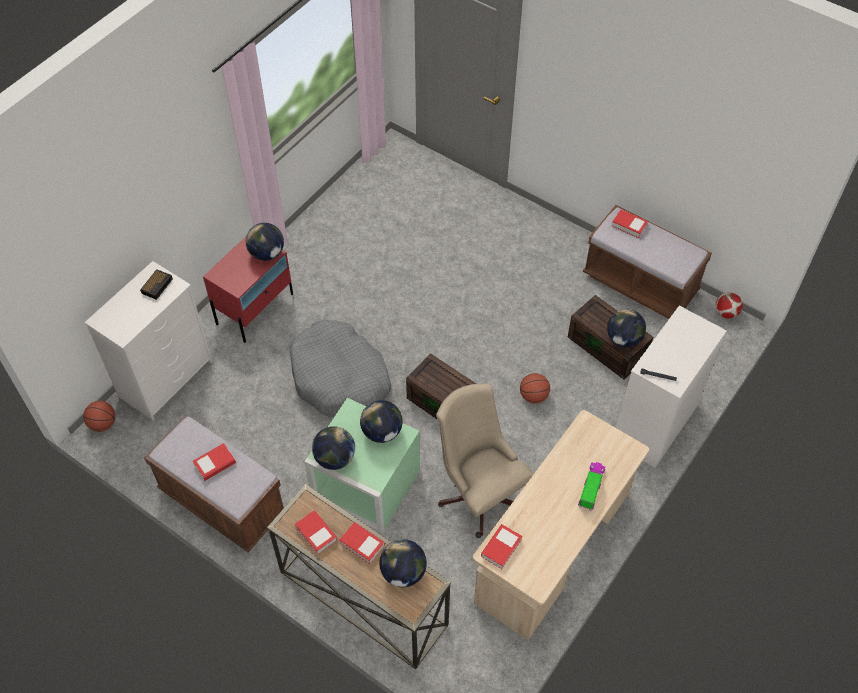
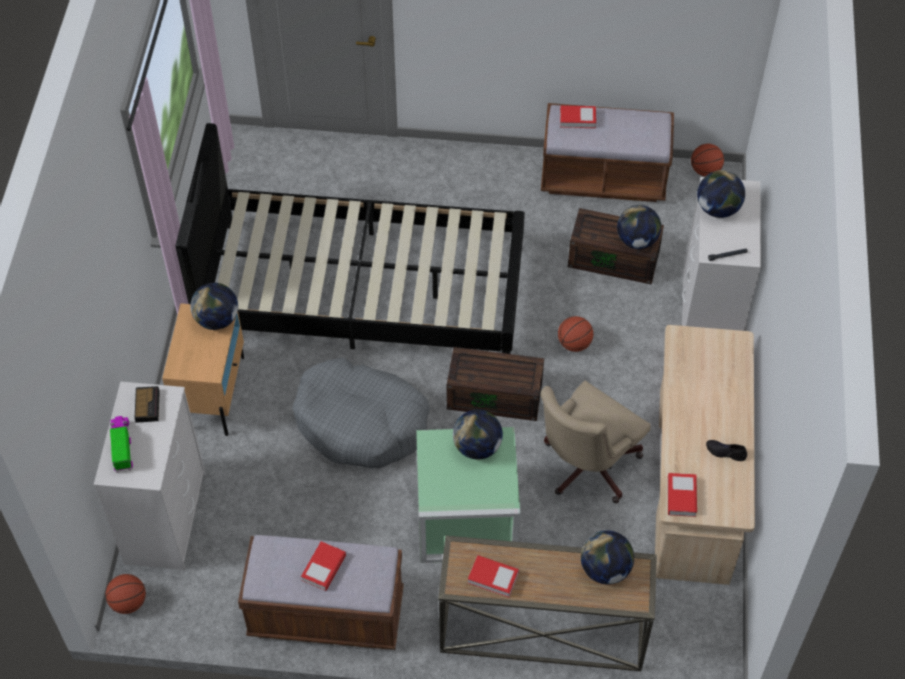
camera: 30 degrees left, 0 degrees up
red nightstand [203,237,293,343] -> beige nightstand [162,303,244,436]
globe [312,426,355,470] -> globe moved to [697,170,745,218]
book [339,522,385,564] -> none
beige office chair [436,383,534,538] -> beige office chair turned 75 degrees counterclockwise [540,380,651,503]
toy truck [578,462,606,511] -> toy truck moved to [110,416,133,473]
football [716,292,743,319] -> basketball [691,144,724,176]
none -> black bed [175,123,525,354]
none -> black shoe [706,440,747,461]

